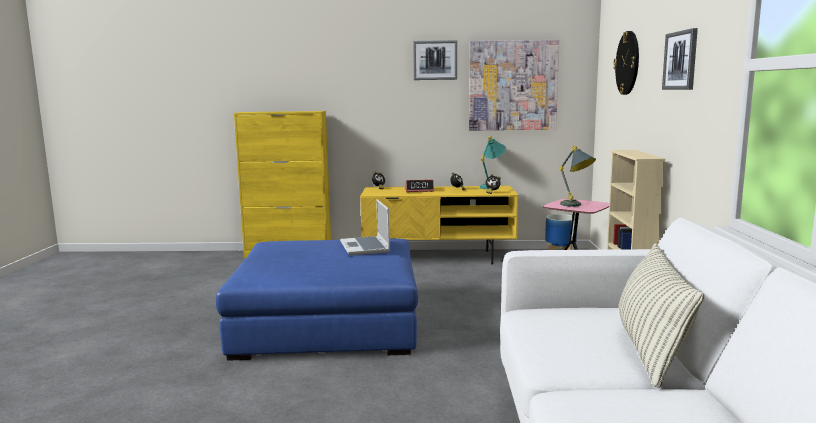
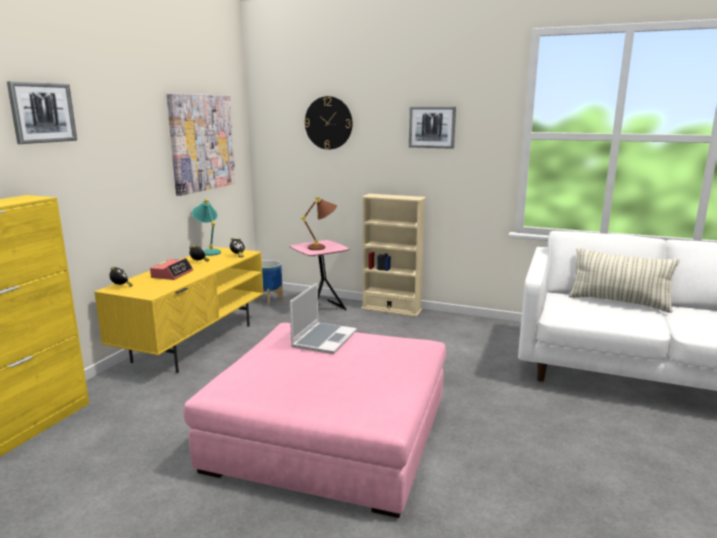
camera: 70 degrees left, 5 degrees up
blue ottoman [216,238,418,361] -> pink ottoman [184,323,446,518]
laptop [340,199,390,255] -> laptop turned 75 degrees counterclockwise [290,283,357,354]
picture [413,40,457,80] -> picture moved to [7,81,77,144]
grey table lamp [559,146,596,207] -> brown table lamp [301,197,337,250]

